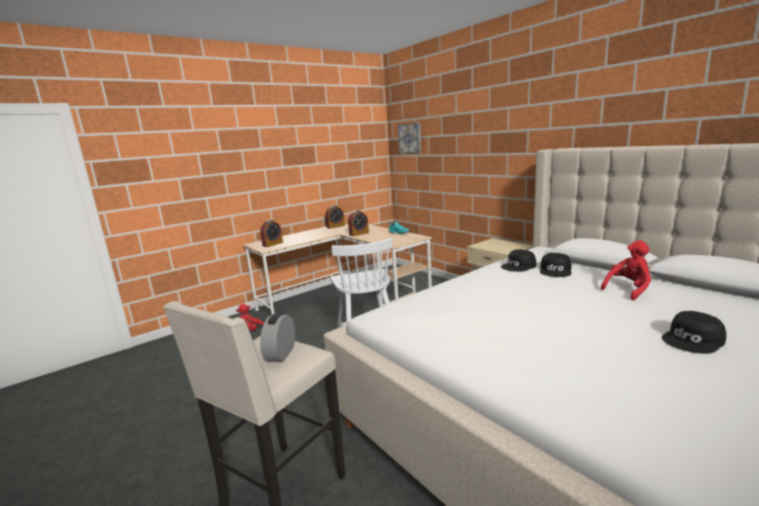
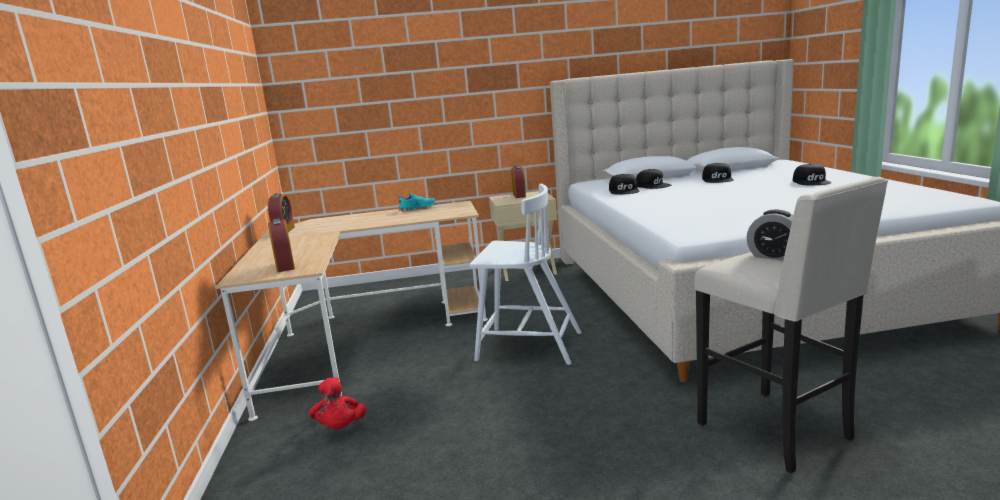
camera: 60 degrees left, 0 degrees up
alarm clock [348,211,369,236] -> alarm clock moved to [511,165,526,198]
picture [398,122,421,154] -> none
red plush toy [601,240,651,300] -> black cap [702,163,733,183]

